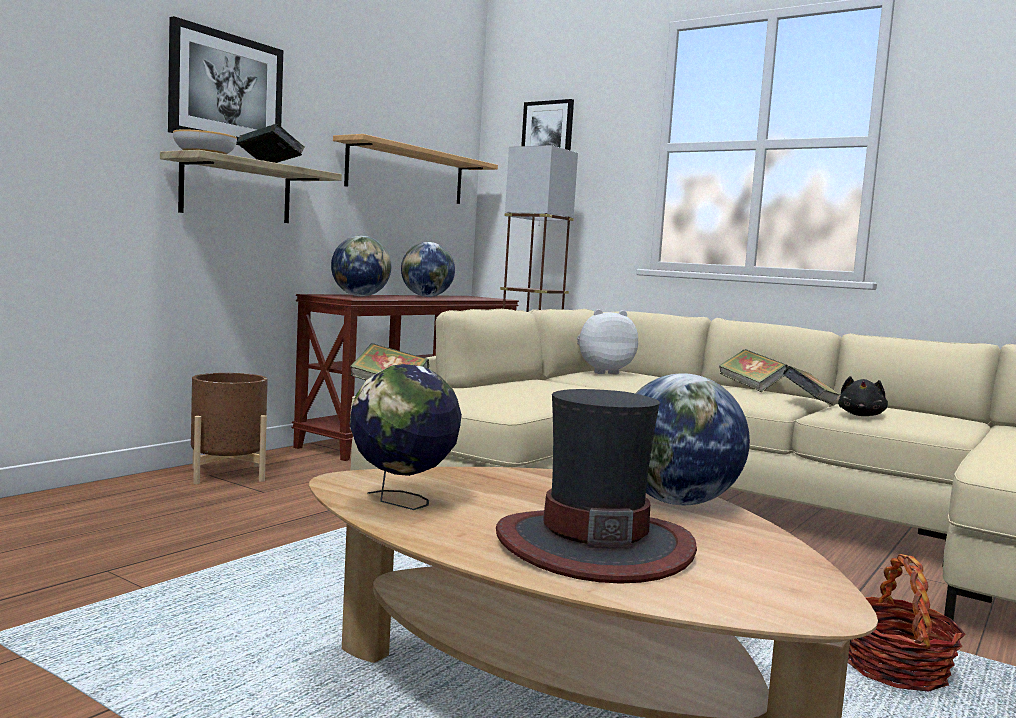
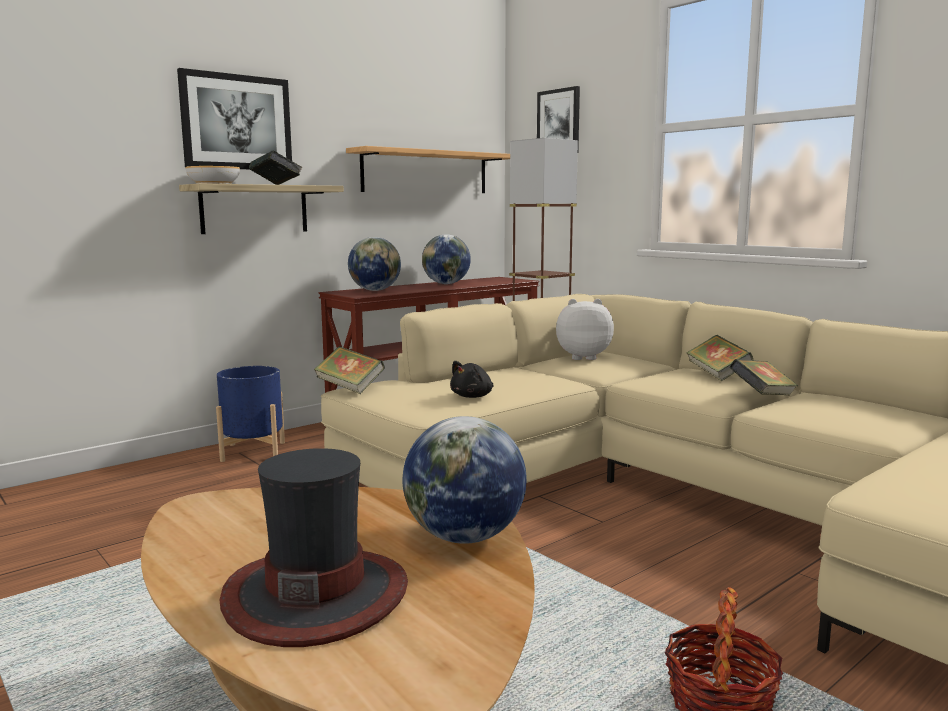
camera: 15 degrees right, 5 degrees up
brown planter [191,373,268,484] -> blue planter [216,366,285,462]
globe [350,364,462,510] -> none
black plush toy [838,376,888,416] -> black plush toy moved to [450,361,494,398]

